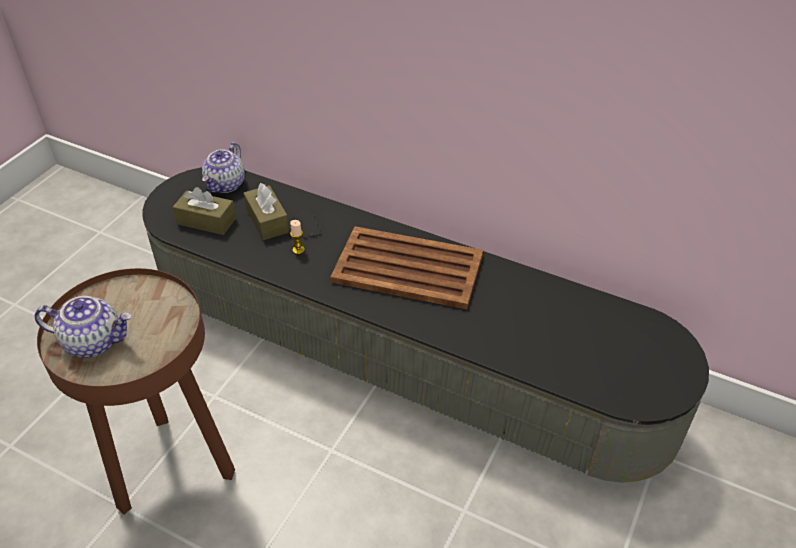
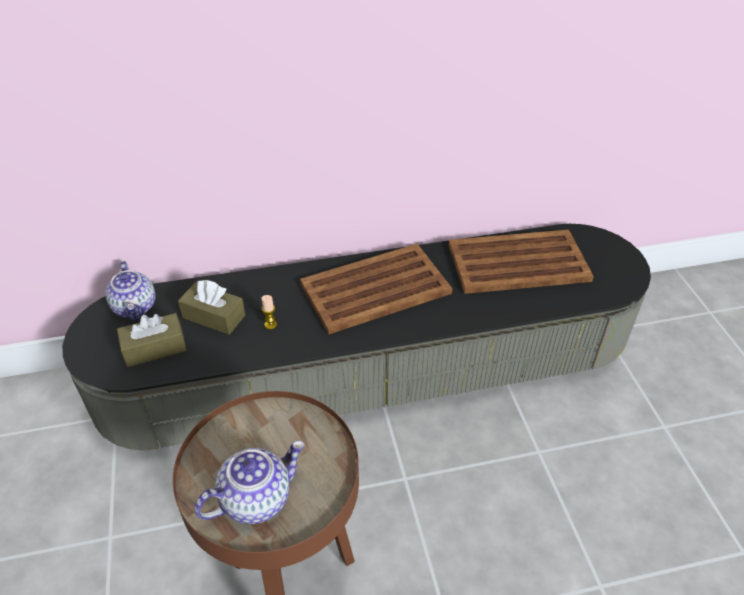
camera: 40 degrees left, 0 degrees up
none -> brown tray [449,229,594,294]

